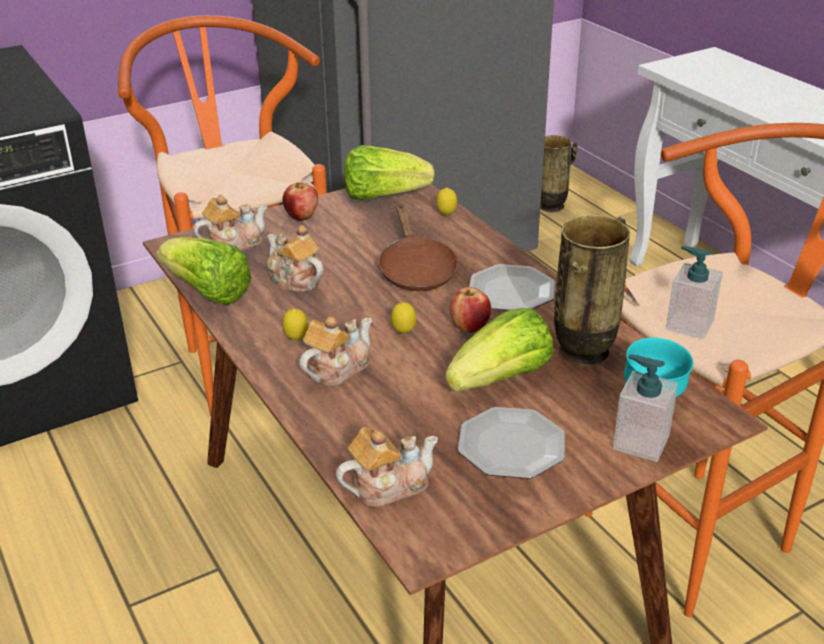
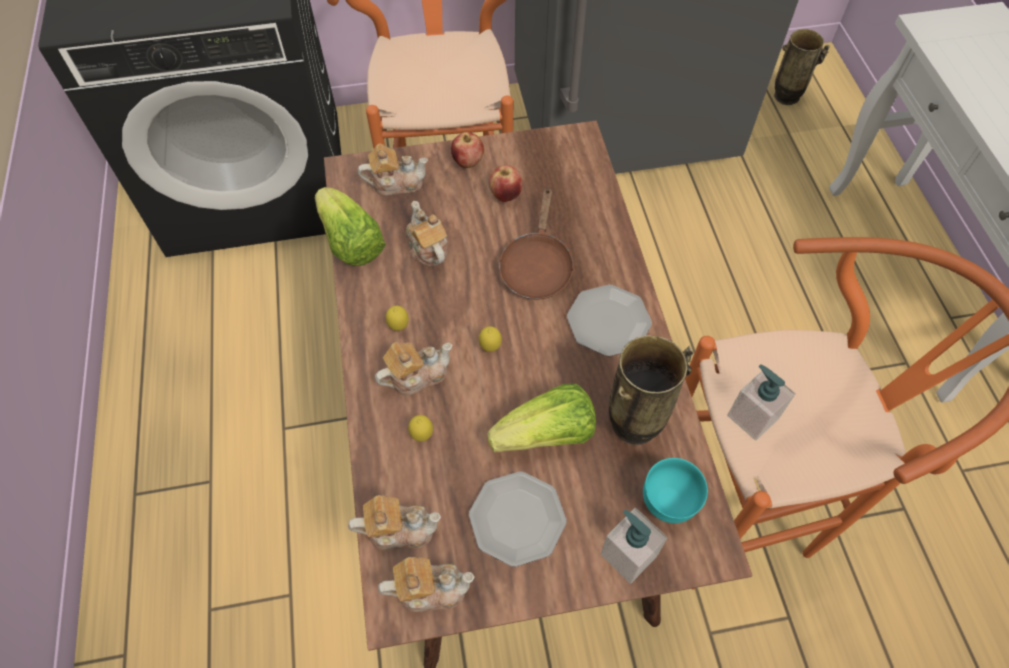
camera: 20 degrees right, 25 degrees up
lettuce [344,145,435,200] -> none
lemon [436,187,457,215] -> lemon moved to [408,415,433,442]
apple [450,287,491,333] -> apple moved to [489,165,522,202]
none -> teapot [378,557,475,612]

